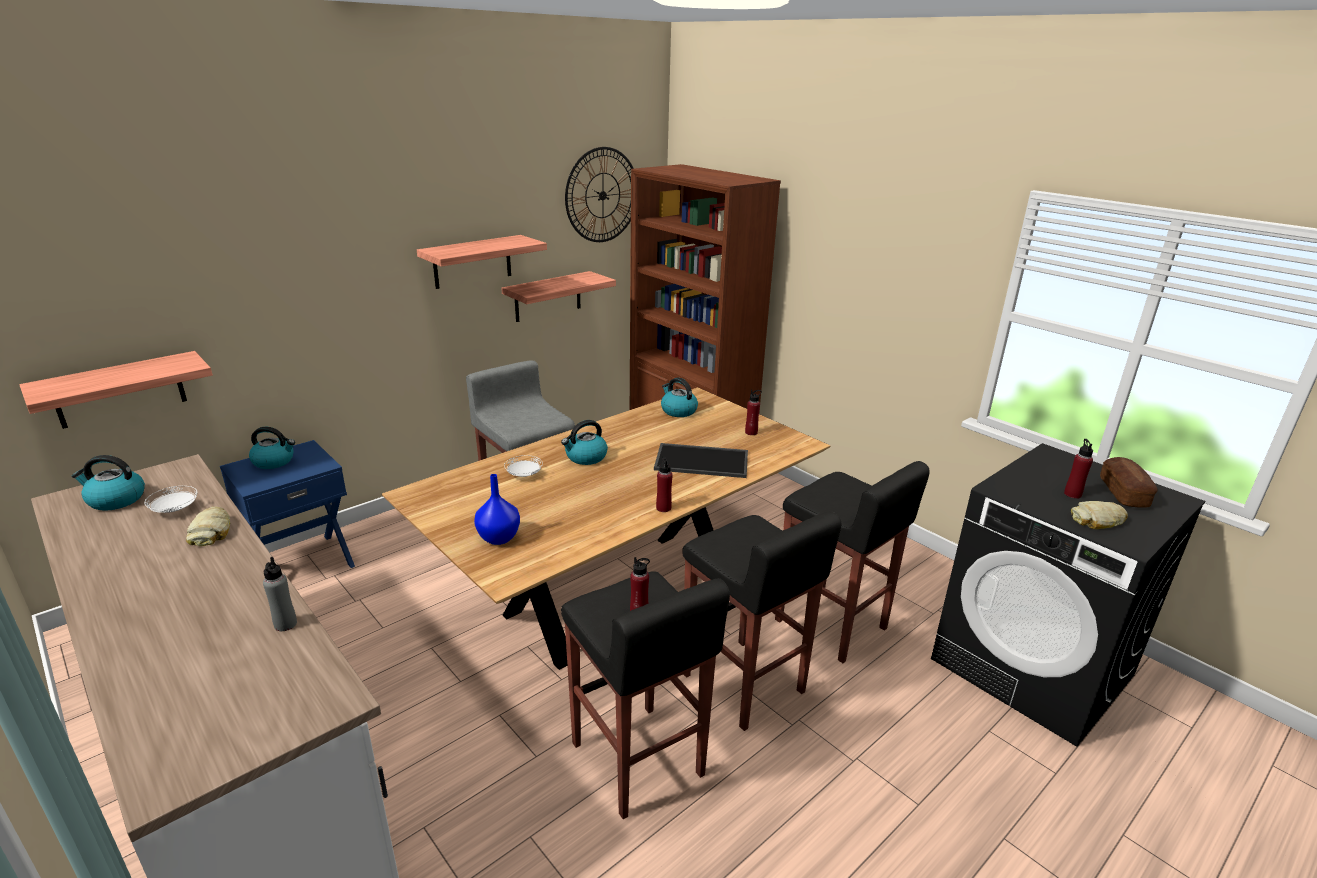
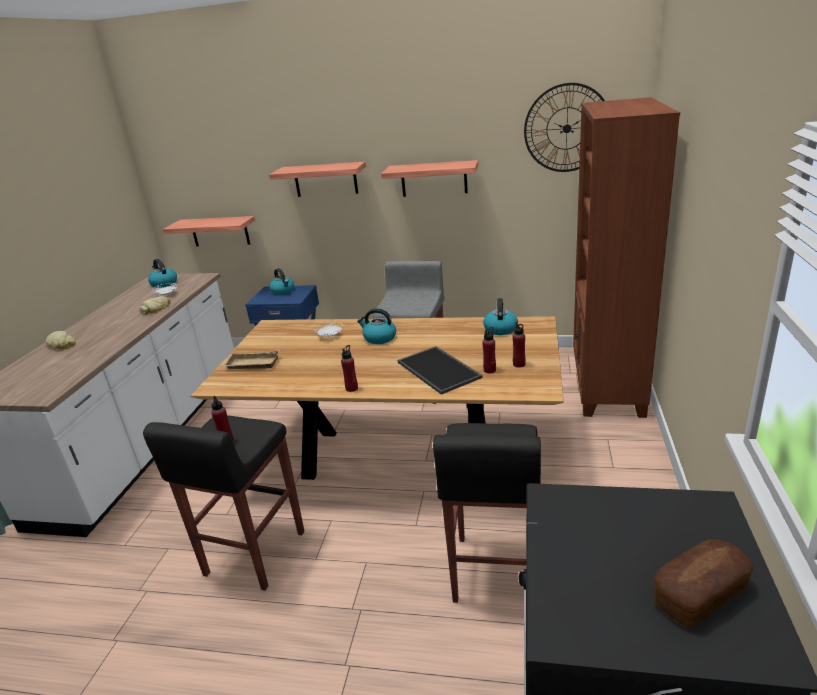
camera: 55 degrees right, 0 degrees up
grey bottle [263,557,297,631] -> none
blue vase [474,474,520,545] -> beige tray [223,350,280,369]
shelf [502,271,616,322] -> shelf moved to [269,162,366,197]
black stool [682,511,841,731] -> none
red bottle [1064,439,1093,499] -> red bottle moved to [482,327,496,373]
bread [1071,501,1128,529] -> bread moved to [46,331,76,350]

